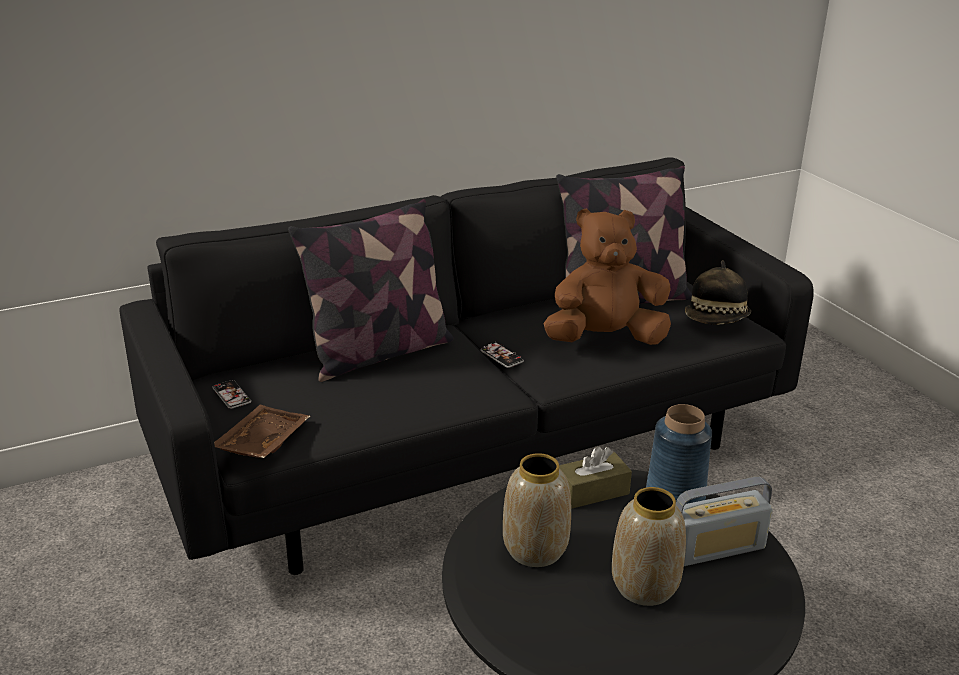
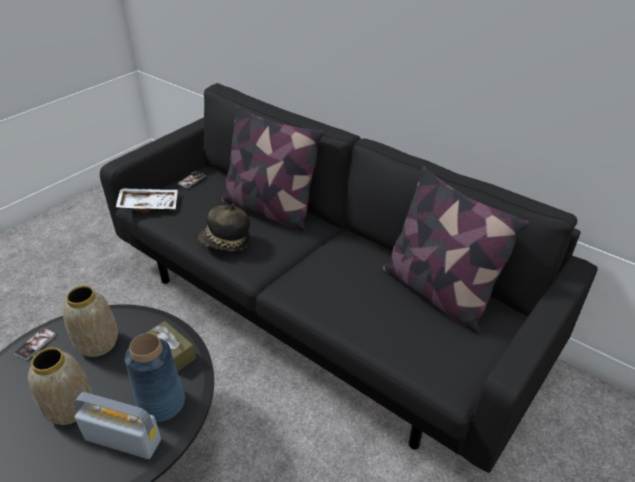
camera: 65 degrees right, 10 degrees up
brown tray [214,405,310,458] -> white tray [116,188,178,212]
phone [480,343,524,368] -> phone moved to [14,328,56,360]
brown plush toy [543,208,671,345] -> none
radio [676,477,772,566] -> radio turned 150 degrees clockwise [74,392,161,459]
hat [685,260,751,325] -> hat moved to [198,204,251,251]

